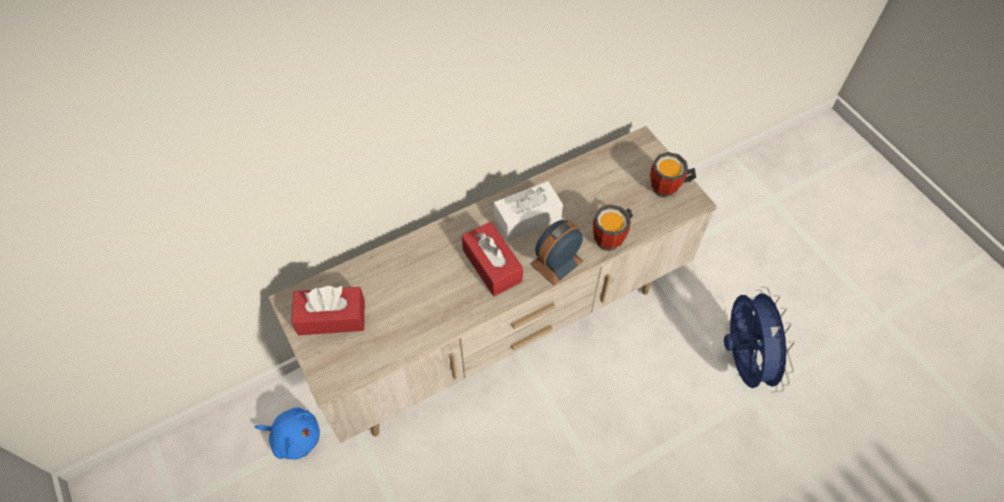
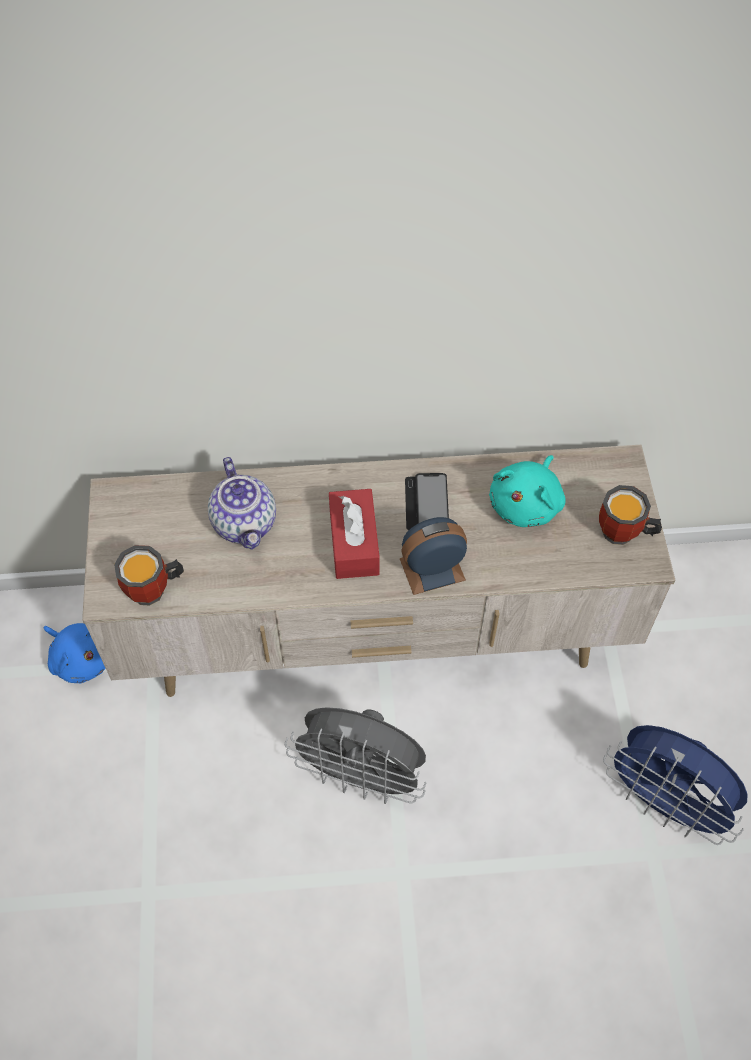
camera: 25 degrees right, 0 degrees up
red tissue box [291,286,365,336] -> none
white tissue box [494,181,563,241] -> phone [405,473,449,530]
mug [593,205,633,251] -> mug moved to [114,545,184,606]
blue fan [724,287,795,393] -> blue fan turned 105 degrees clockwise [603,725,748,845]
none -> teapot [208,457,276,550]
none -> grey fan [285,707,427,804]
none -> turquoise plush toy [489,455,566,527]

